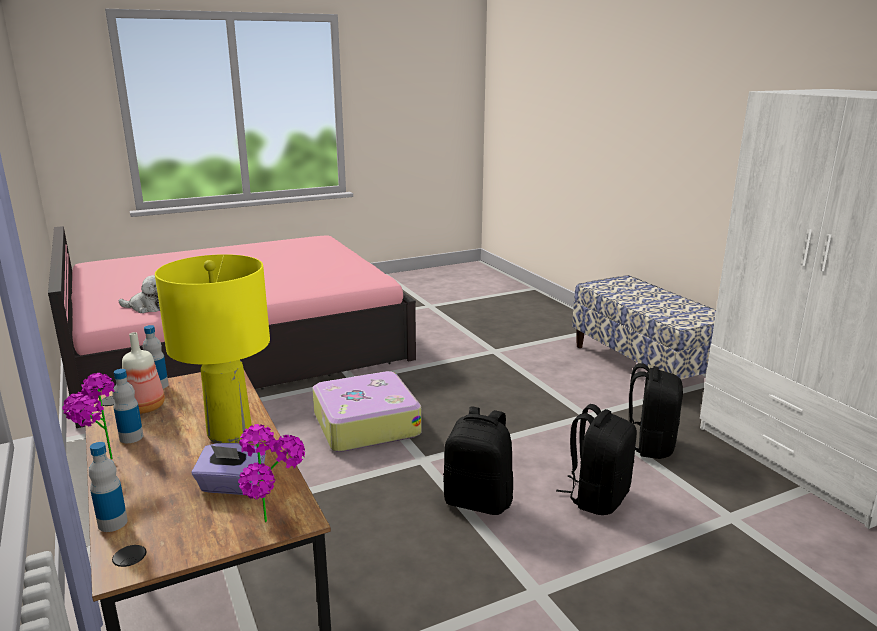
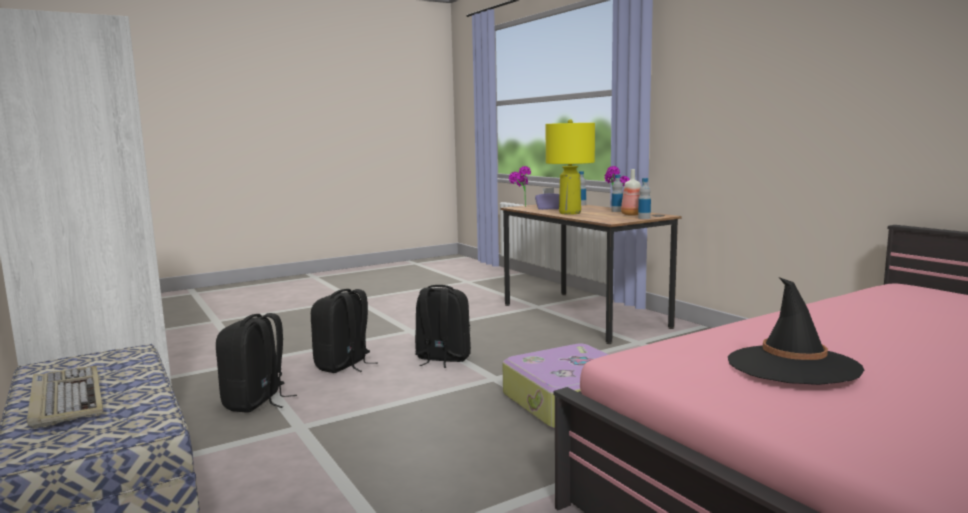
camera: 175 degrees right, 10 degrees down
plush toy [119,275,160,313] -> none
none -> keyboard [27,366,103,428]
none -> black hat [728,277,864,385]

